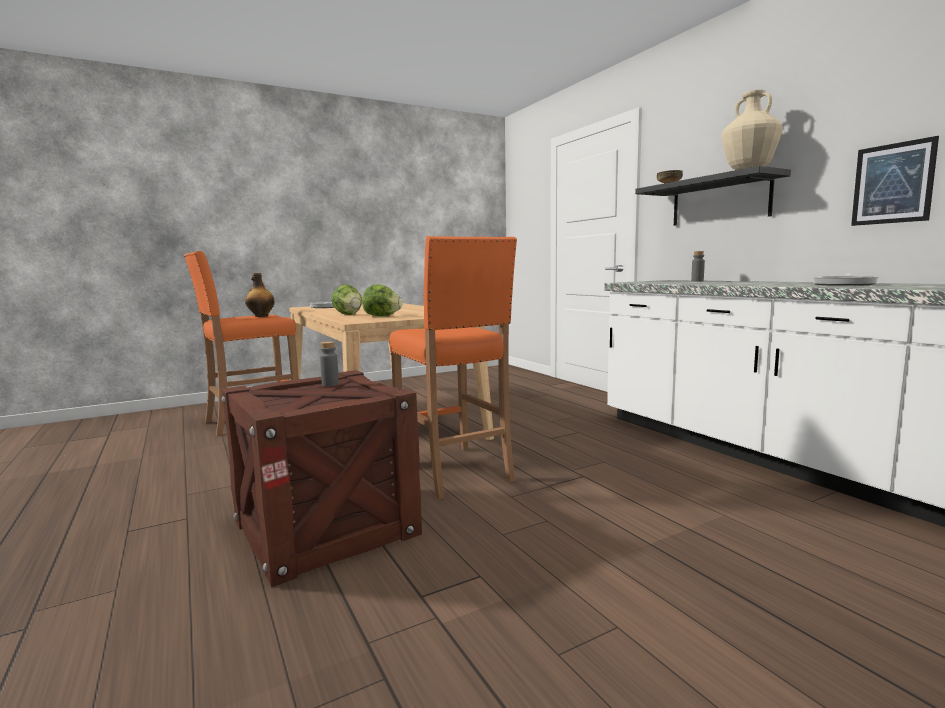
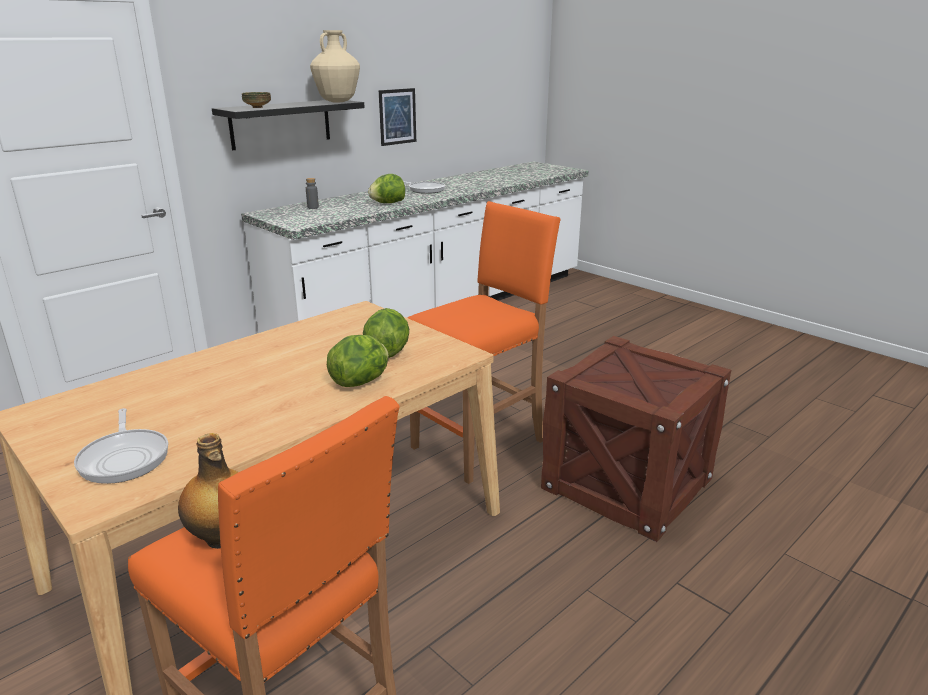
camera: 105 degrees left, 15 degrees up
grey bottle [320,341,339,386] -> none
none -> lettuce [368,174,405,203]

